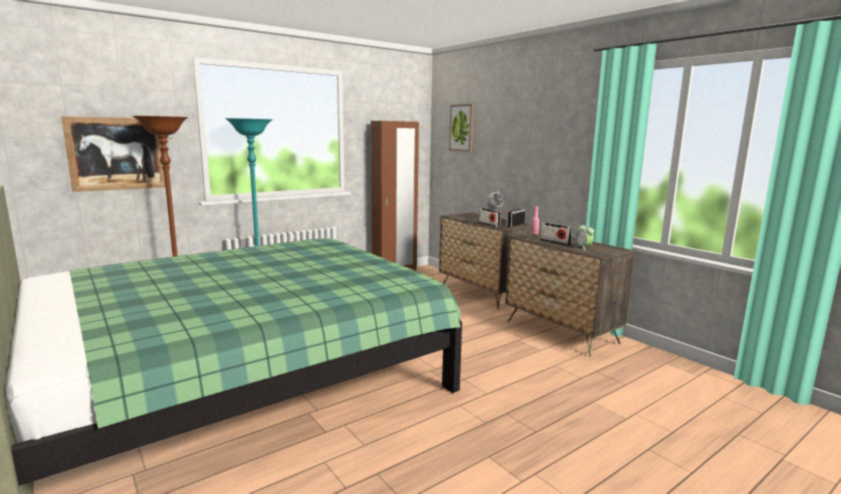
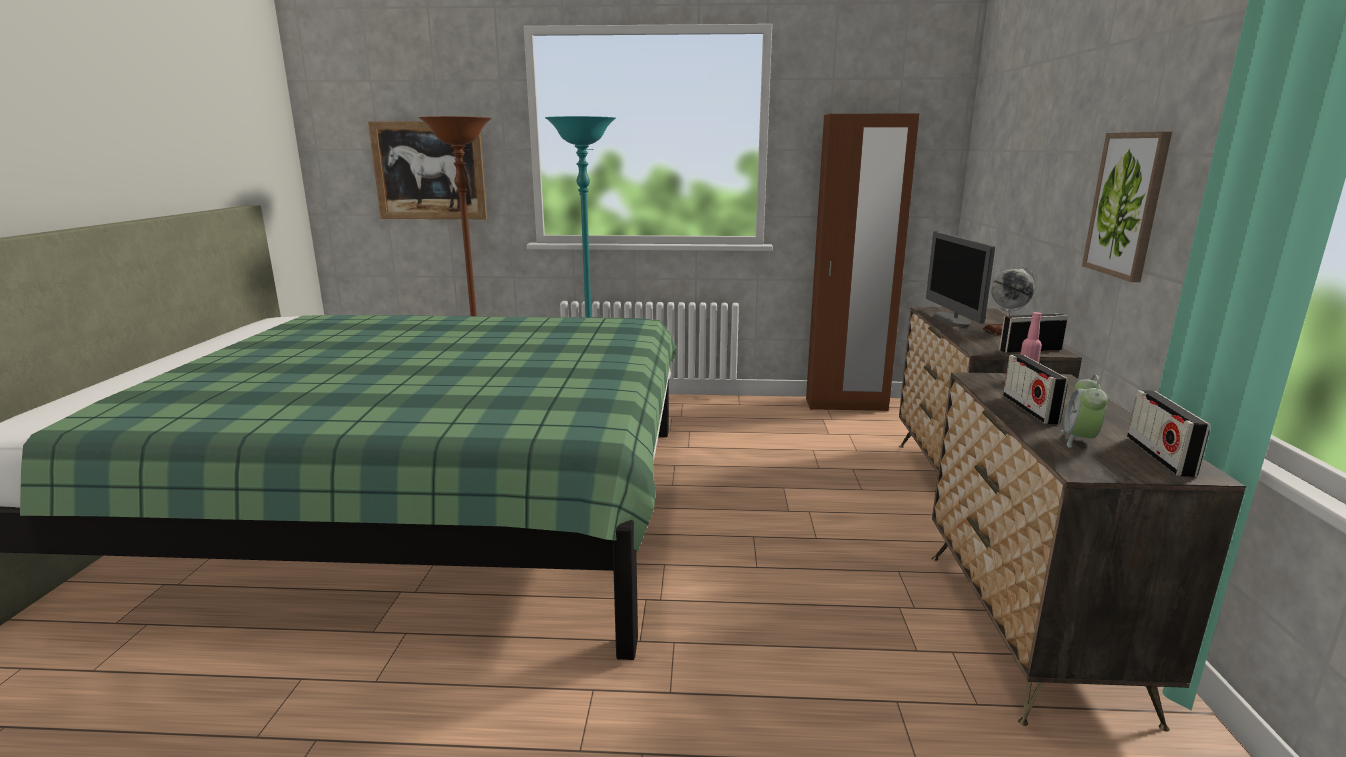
camera: 40 degrees right, 5 degrees up
picture [449,104,474,152] -> picture moved to [1082,131,1172,282]
radio [479,208,501,227] -> radio moved to [1127,390,1210,477]
none -> monitor [926,231,995,327]

